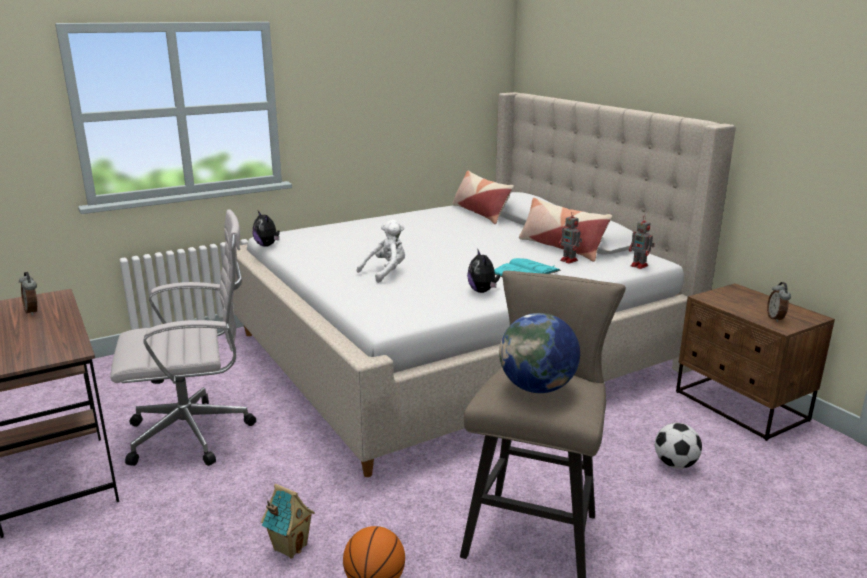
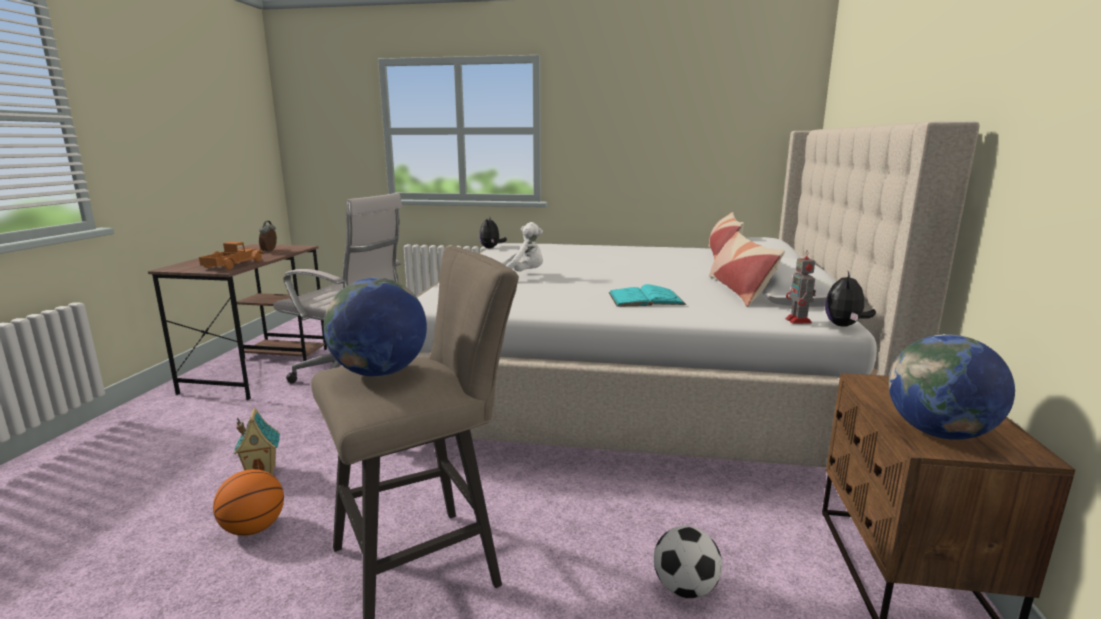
camera: 40 degrees right, 5 degrees down
plush toy [467,249,500,293] -> plush toy moved to [825,271,876,327]
toy robot [559,211,582,264] -> none
alarm clock [767,282,791,322] -> globe [888,334,1015,440]
none -> toy truck [199,241,264,270]

